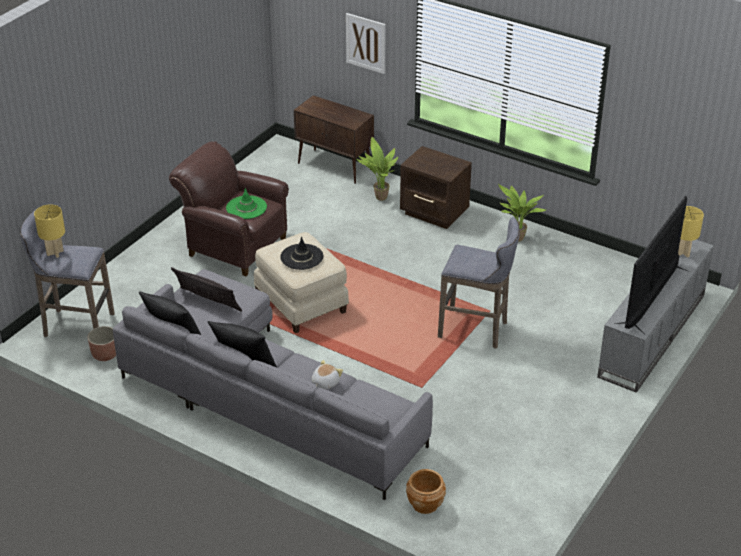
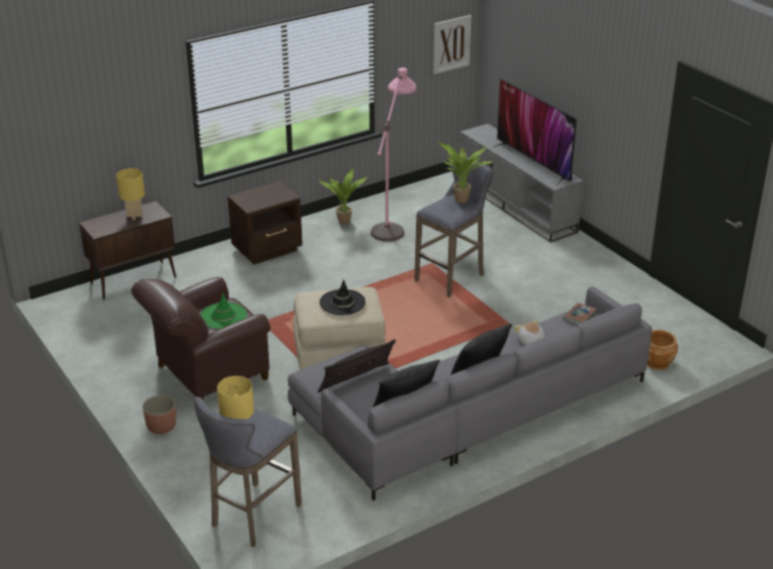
camera: 65 degrees left, 5 degrees down
planter [87,326,116,361] -> planter moved to [143,395,176,434]
picture [346,13,386,74] -> picture moved to [433,15,471,74]
potted plant [356,137,398,201] -> potted plant moved to [438,141,493,203]
yellow table lamp [678,206,704,258] -> yellow table lamp moved to [116,168,145,220]
none -> pink floor lamp [371,68,417,242]
none -> book [563,303,597,325]

